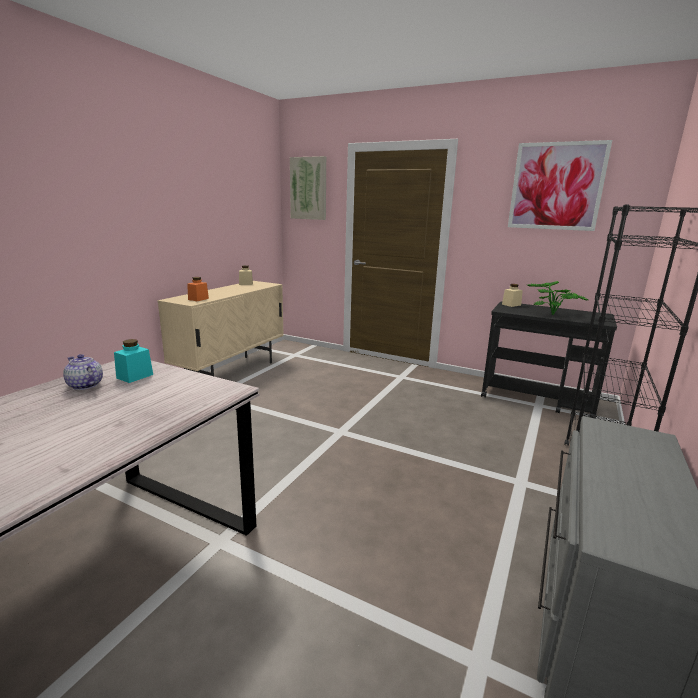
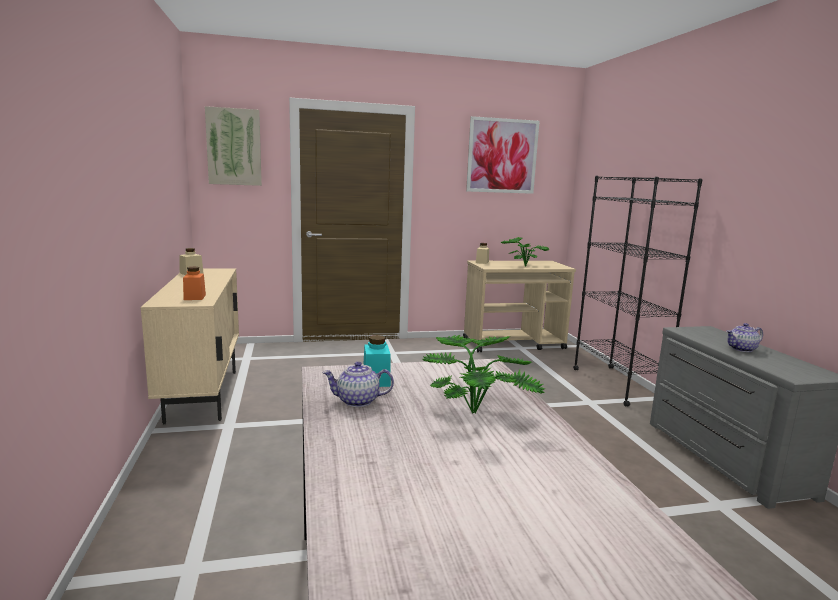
camera: 40 degrees left, 5 degrees down
black cart [481,301,617,419] -> beige cart [463,261,576,352]
none -> potted plant [422,335,545,413]
none -> teapot [726,323,763,352]

